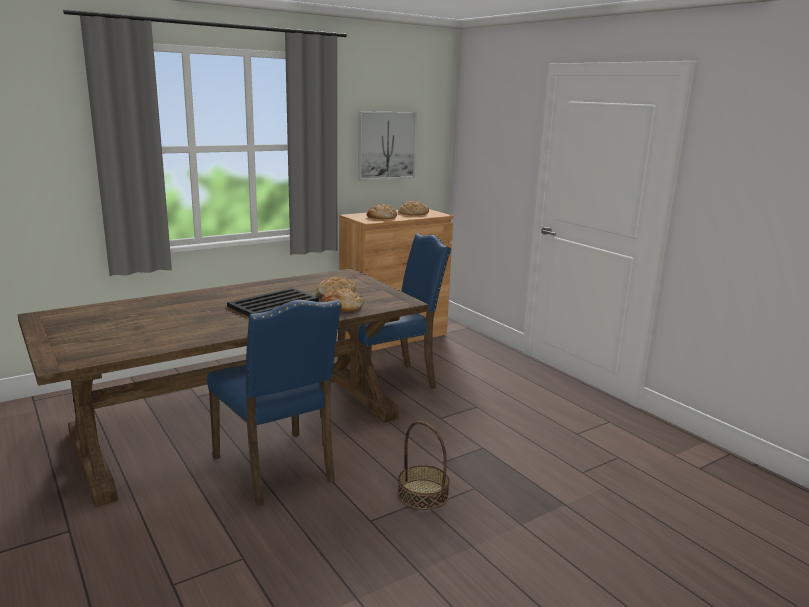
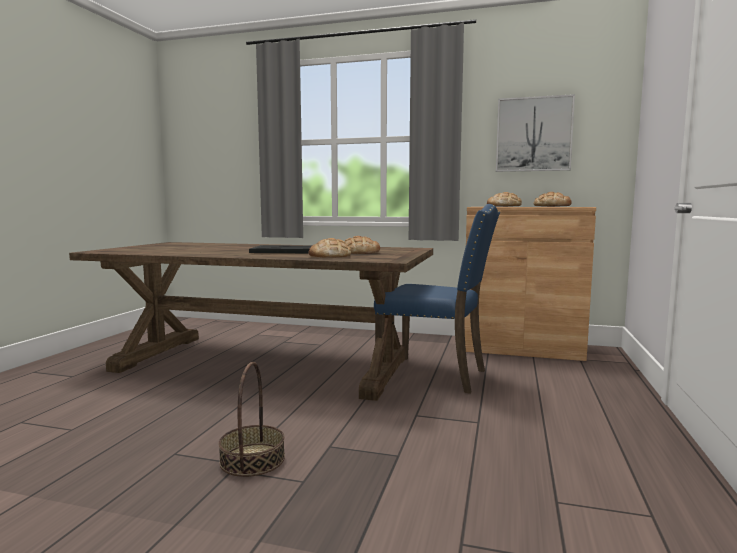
camera: 50 degrees right, 10 degrees down
blue chair [207,300,341,507] -> none

